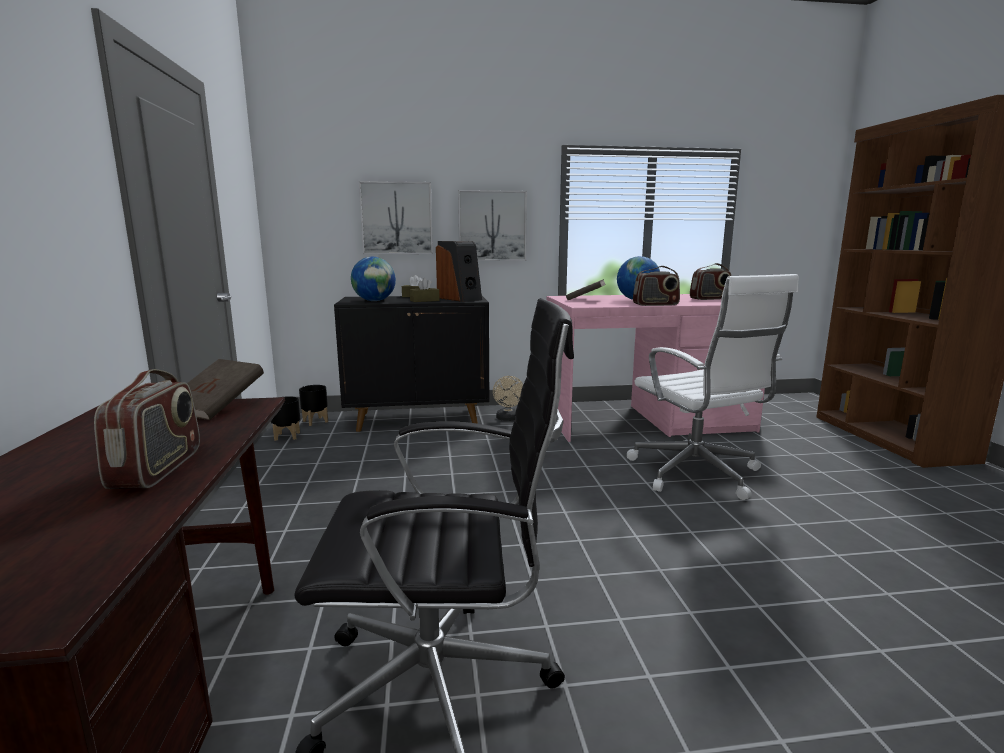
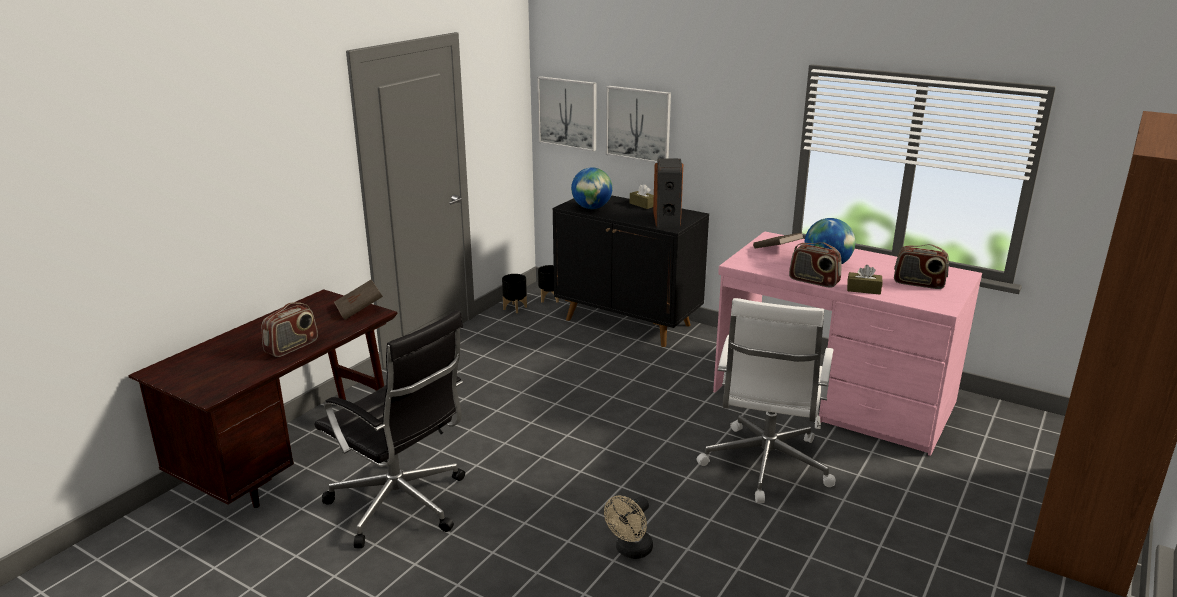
camera: 40 degrees right, 10 degrees up
brown tissue box [410,278,440,302] -> brown tissue box moved to [847,265,883,295]
picture [458,190,527,261] -> picture moved to [537,76,596,152]
beige fan [493,376,523,421] -> beige fan moved to [604,496,653,559]

